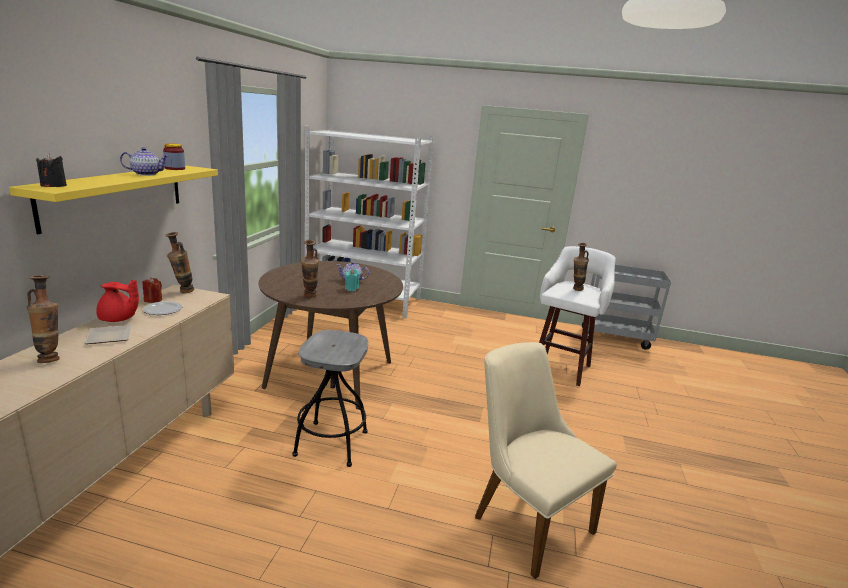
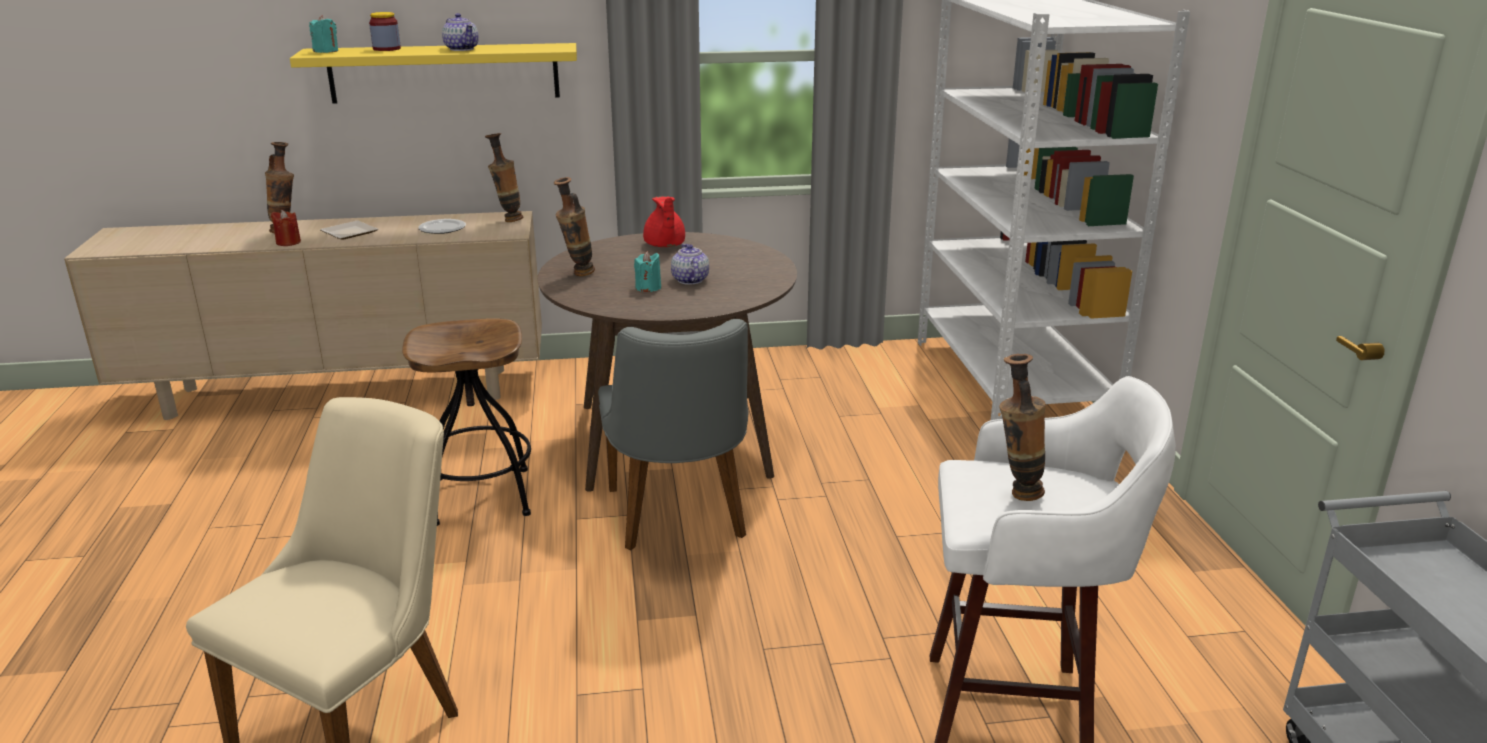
camera: 70 degrees right, 5 degrees up
black candle [36,153,67,187] -> turquoise candle [309,15,338,53]
red teapot [96,279,139,322] -> red teapot moved to [643,196,685,247]
red candle [142,277,162,303] -> red candle moved to [271,210,301,246]
jar [163,144,185,170] -> jar moved to [369,12,401,51]
grey stool [292,330,368,467] -> brown stool [402,318,531,526]
none -> grey chair [598,319,749,550]

